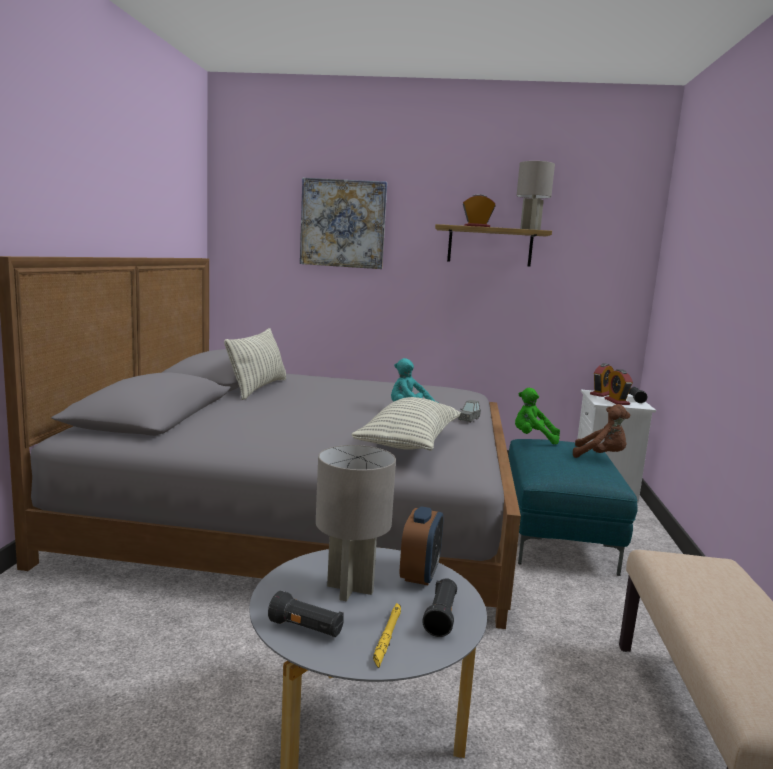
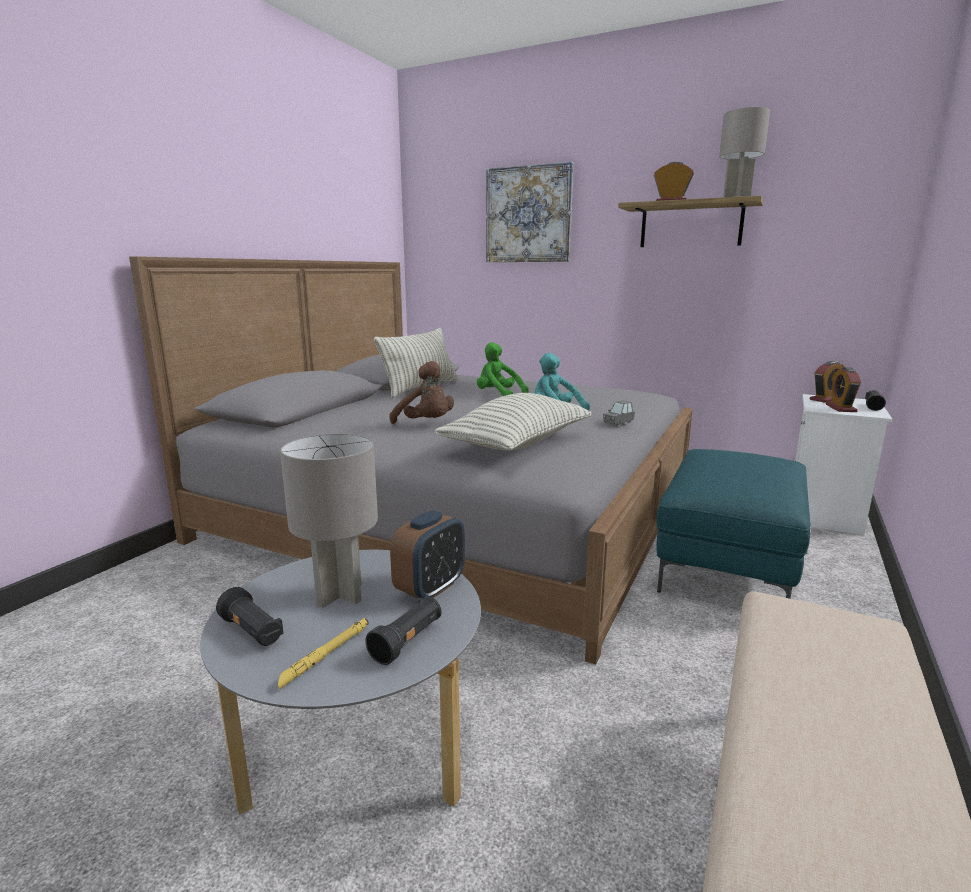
camera: 20 degrees right, 5 degrees up
green plush toy [515,388,560,445] -> green plush toy moved to [477,342,529,396]
brown plush toy [573,404,630,458] -> brown plush toy moved to [389,361,454,424]

